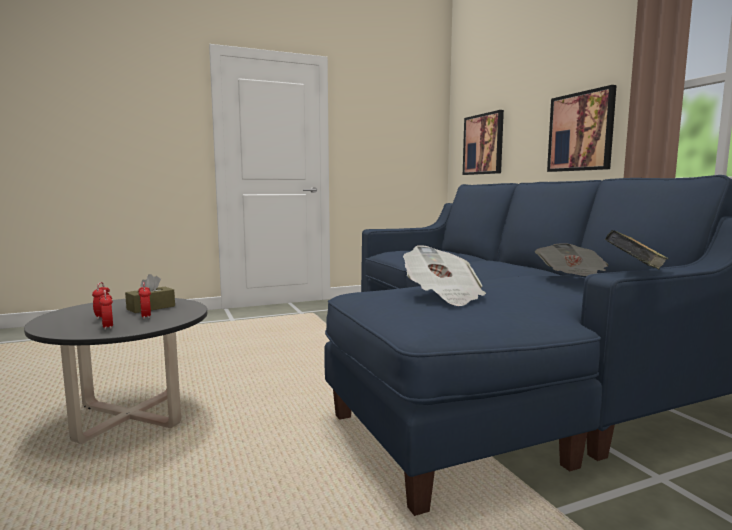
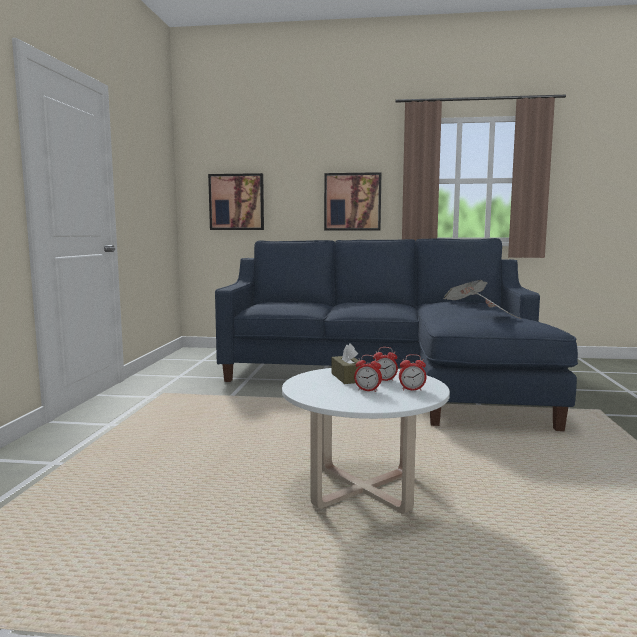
camera: 60 degrees left, 0 degrees up
black coffee table [24,298,207,444] -> white coffee table [282,368,450,514]
book [605,230,669,270] -> none

